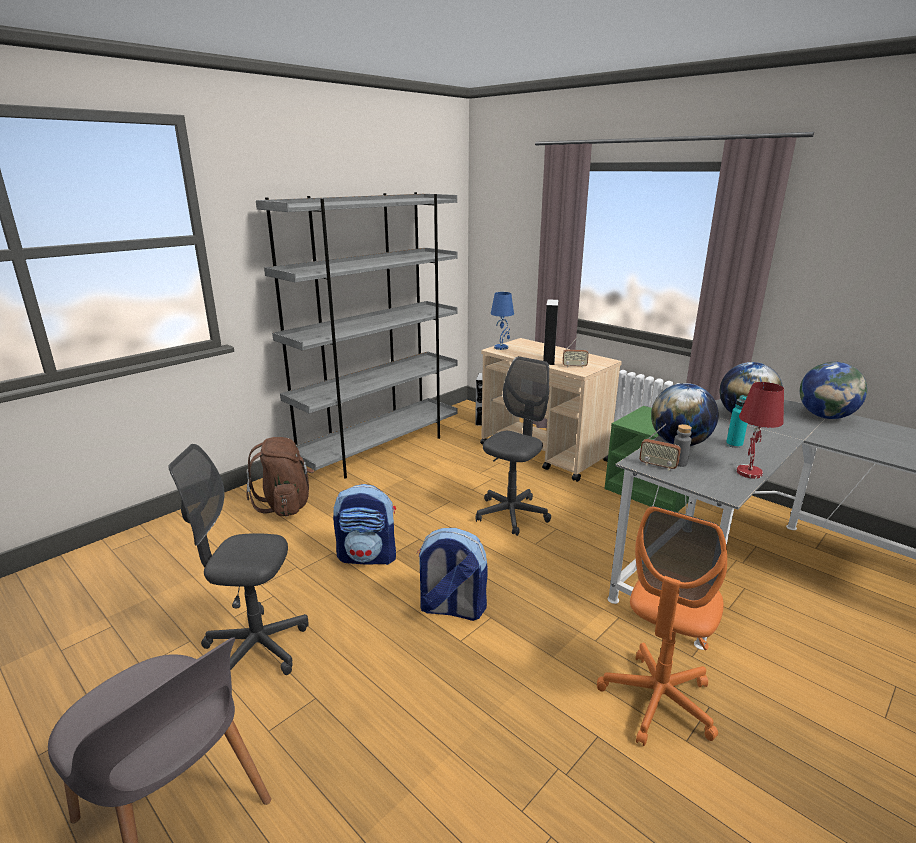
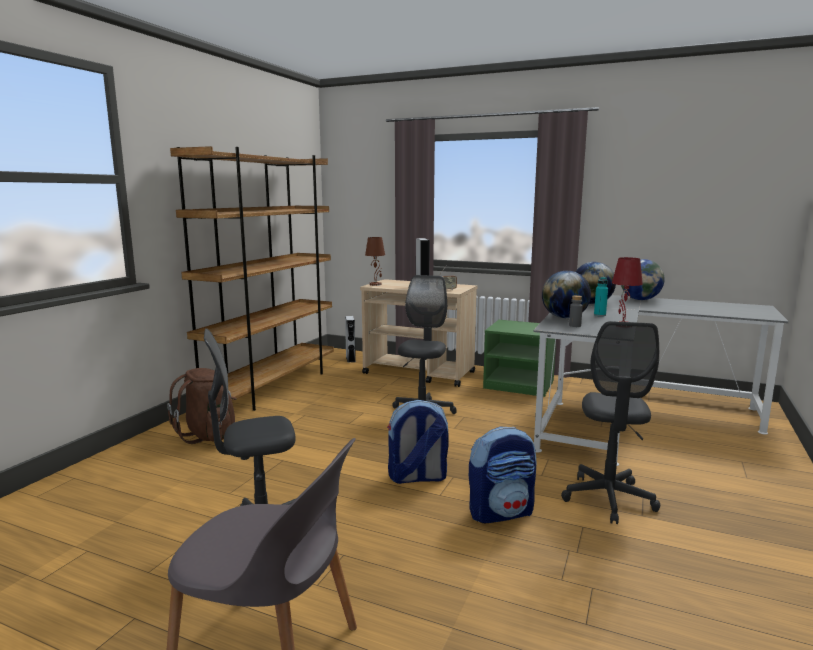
camera: 20 degrees left, 10 degrees down
grey bookcase [256,192,457,479] -> brown bookcase [170,146,334,411]
backpack [333,484,396,565] -> backpack moved to [469,427,537,524]
blue table lamp [491,292,514,350] -> brown table lamp [365,237,385,286]
orange office chair [597,506,727,746] -> grey office chair [561,321,660,524]
radio [639,424,681,471] -> none

